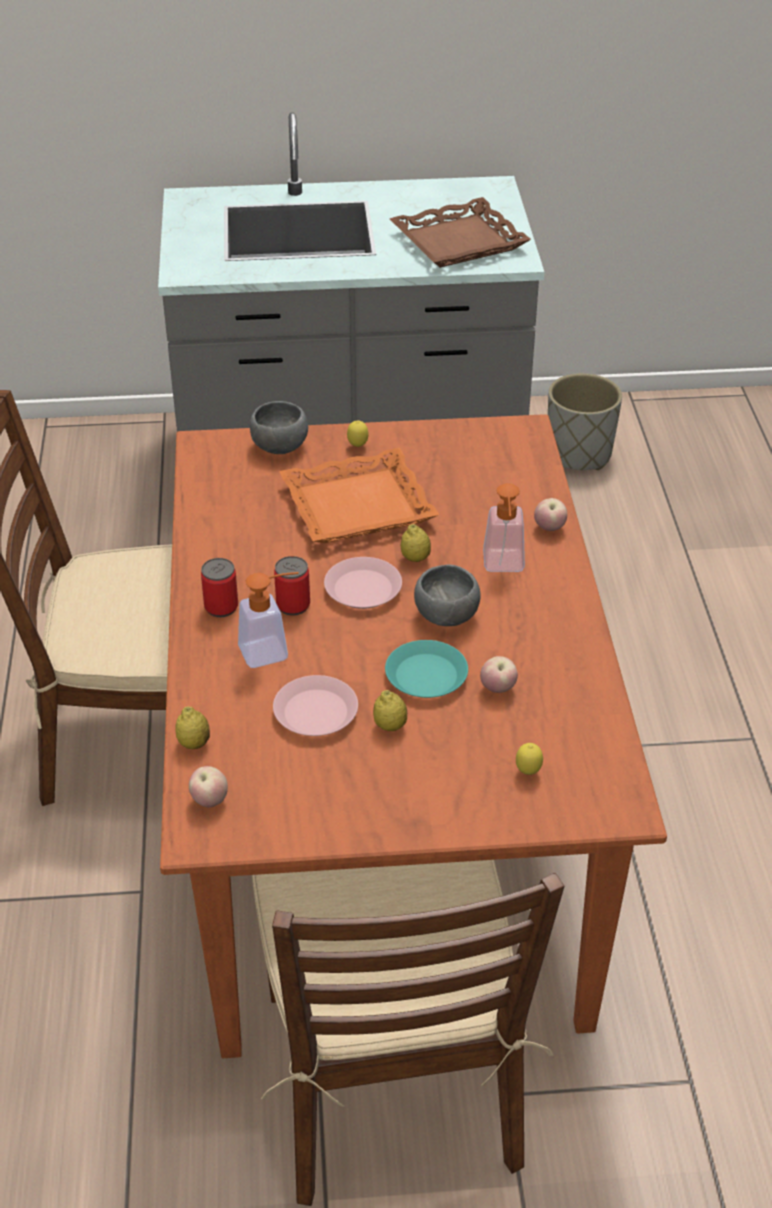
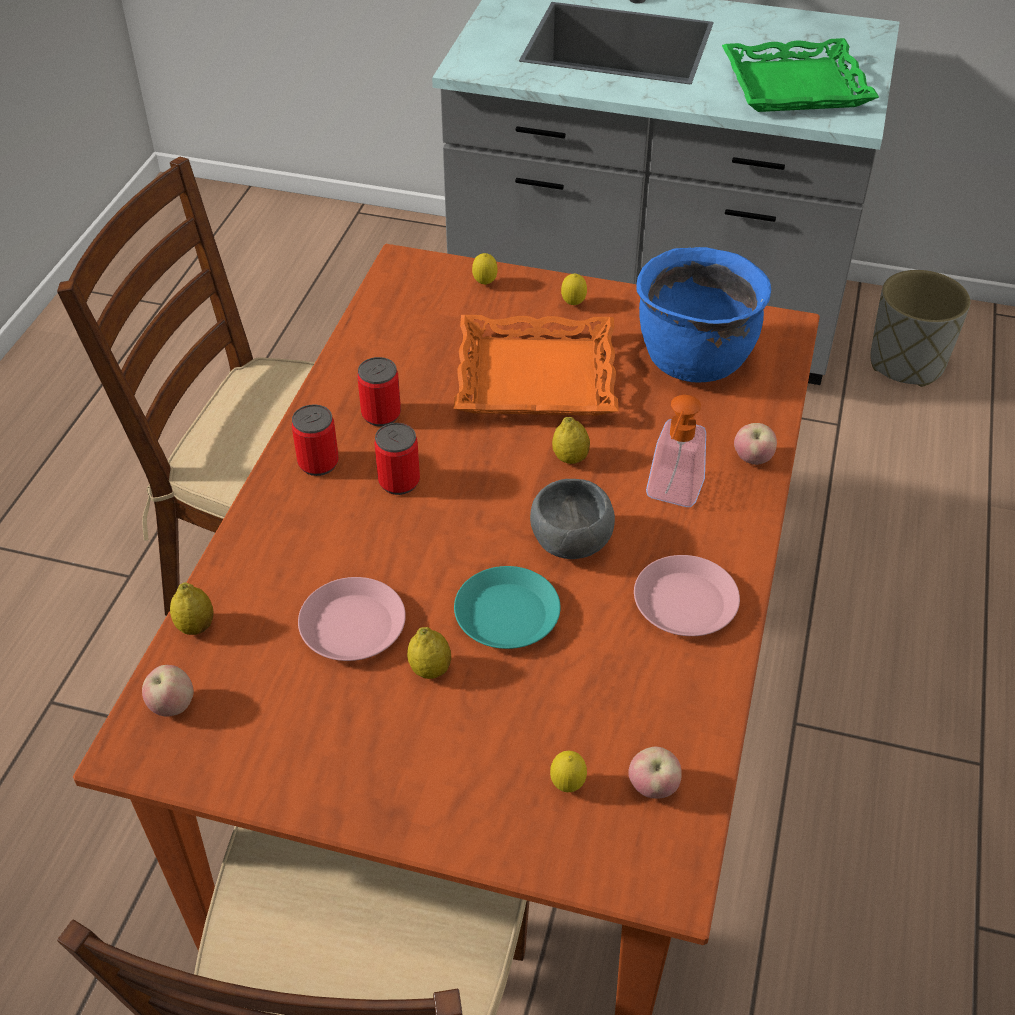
camera: 20 degrees right, 5 degrees up
soap dispenser [238,572,298,668] -> none
grey bowl [250,401,308,454] -> lemon [472,253,498,285]
pink plate [324,557,402,609] -> pink plate moved to [634,555,740,636]
brown tray [390,197,531,268] -> green tray [722,38,879,112]
apple [480,656,518,693] -> apple moved to [628,746,682,799]
none -> can [357,357,401,426]
none -> blue cooking pot [636,247,771,382]

